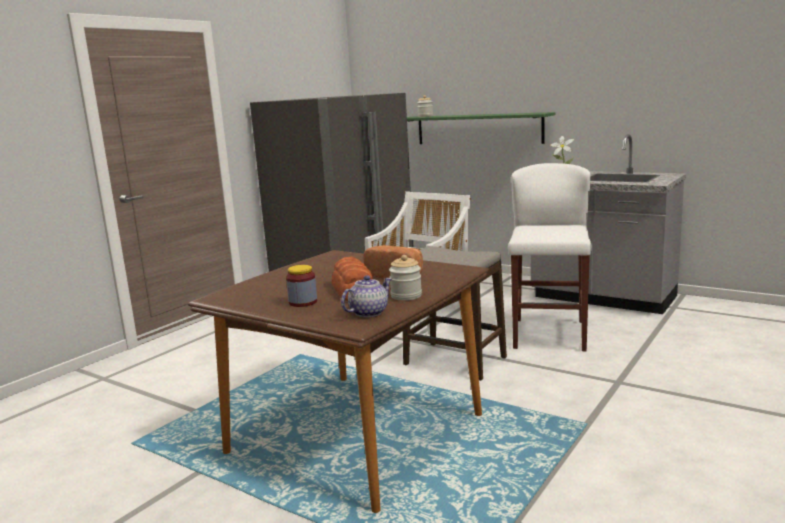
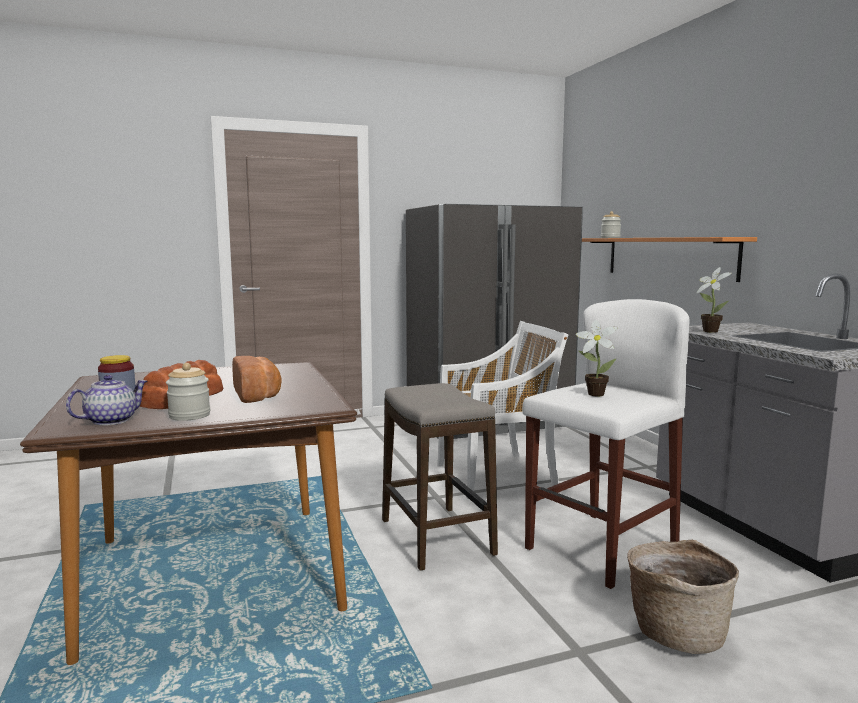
camera: 35 degrees right, 5 degrees down
teapot [341,276,392,317] -> teapot turned 45 degrees counterclockwise [66,375,148,426]
green shelf [407,112,555,144] -> orange shelf [582,237,757,282]
none -> potted plant [576,320,618,396]
none -> basket [627,539,739,654]

